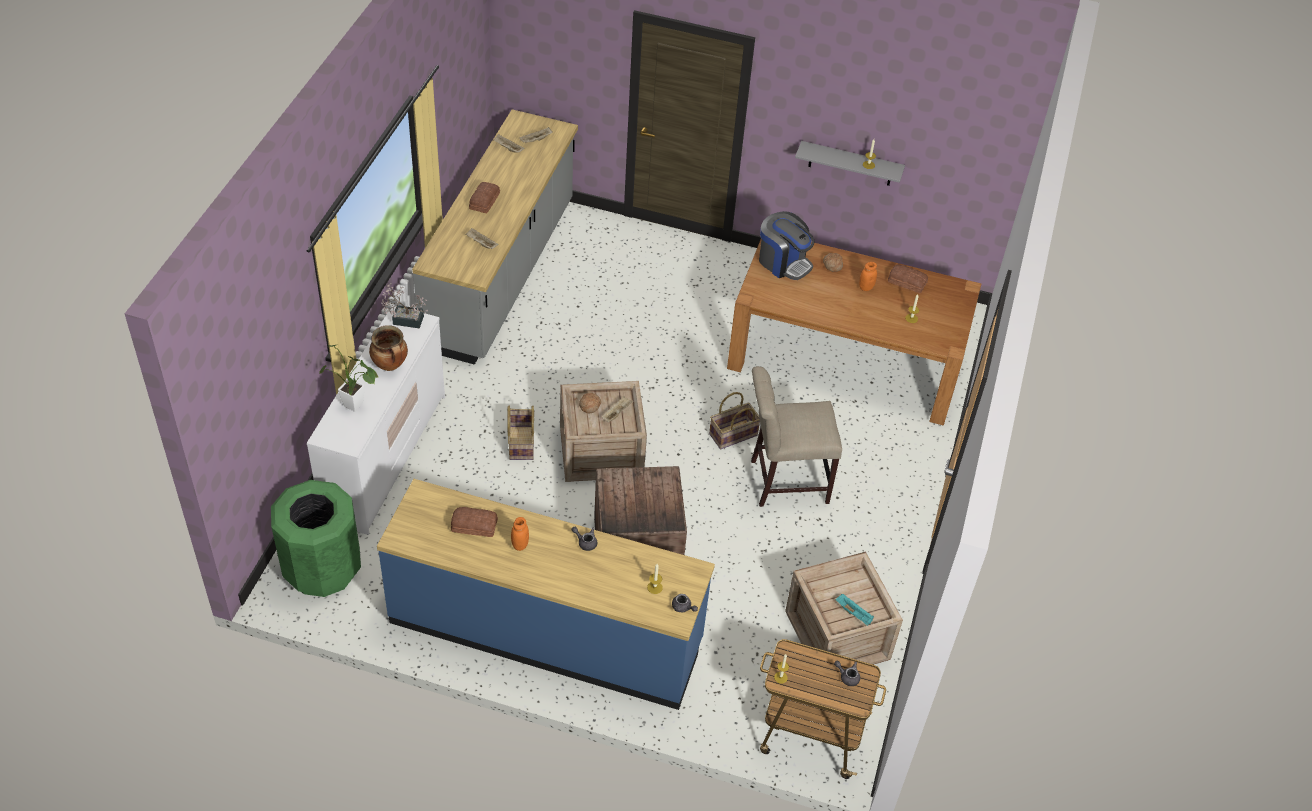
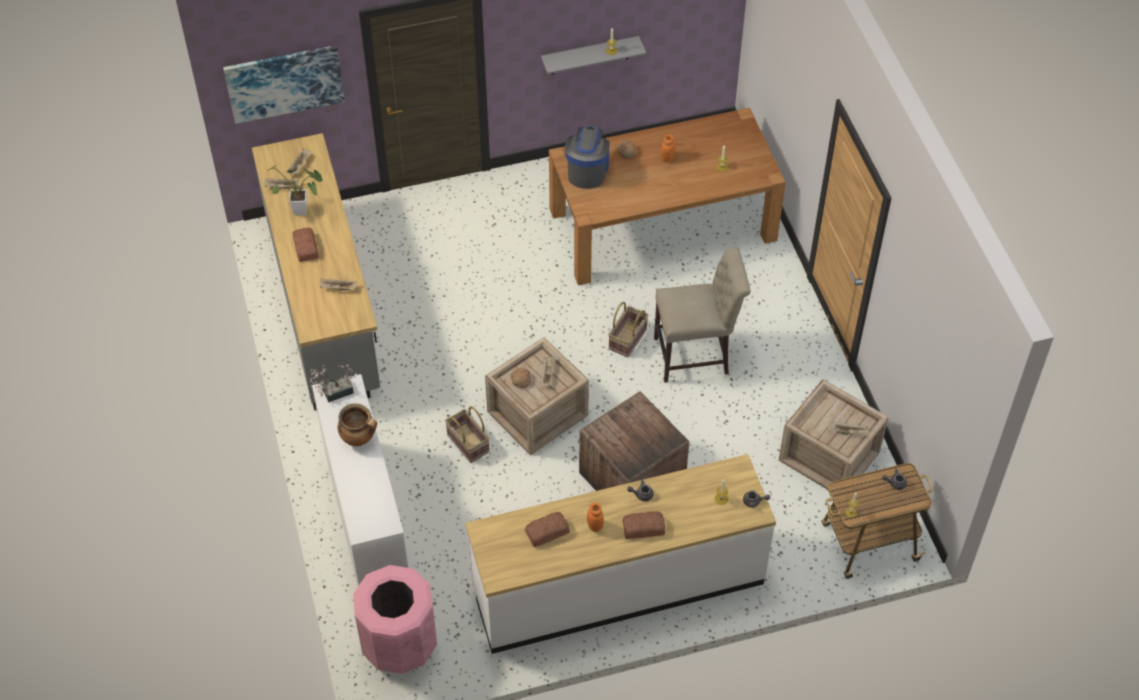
camera: 30 degrees left, 5 degrees up
green trash can [271,480,361,597] -> pink trash can [353,565,437,674]
potted plant [319,345,379,412] -> potted plant moved to [268,165,323,216]
blue counter [377,479,715,710] -> white counter [465,454,776,654]
beige chair [751,366,842,507] -> beige chair turned 150 degrees counterclockwise [654,247,751,383]
coffee machine [759,211,815,280] -> coffee machine turned 90 degrees counterclockwise [564,126,609,189]
turquoise tray [836,594,874,626] -> beige tray [831,422,869,436]
bread [888,265,928,293] -> bread moved to [622,511,665,539]
none -> picture [223,45,345,124]

